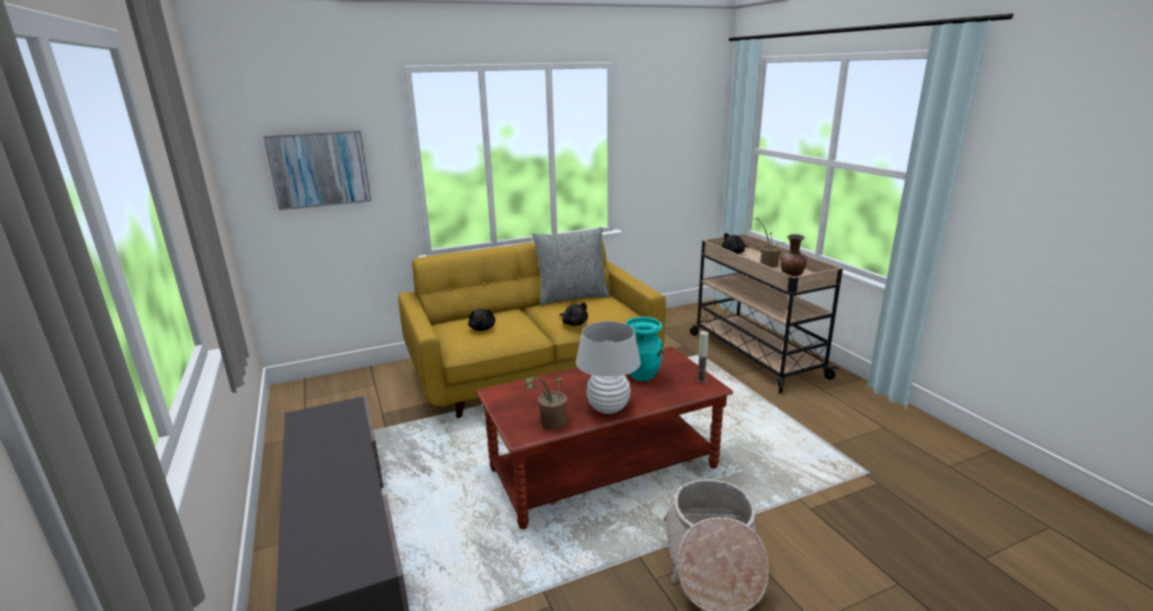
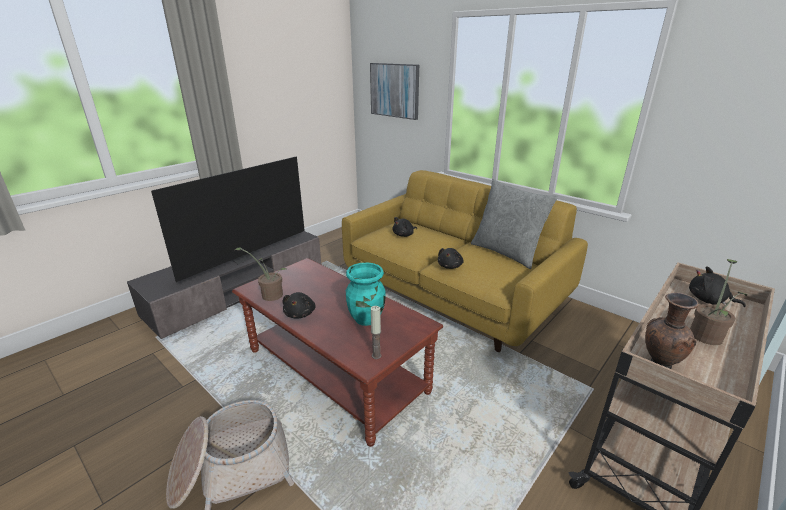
camera: 65 degrees right, 5 degrees up
white table lamp [576,321,641,414] -> black plush toy [283,292,316,319]
none -> television [151,157,305,282]

